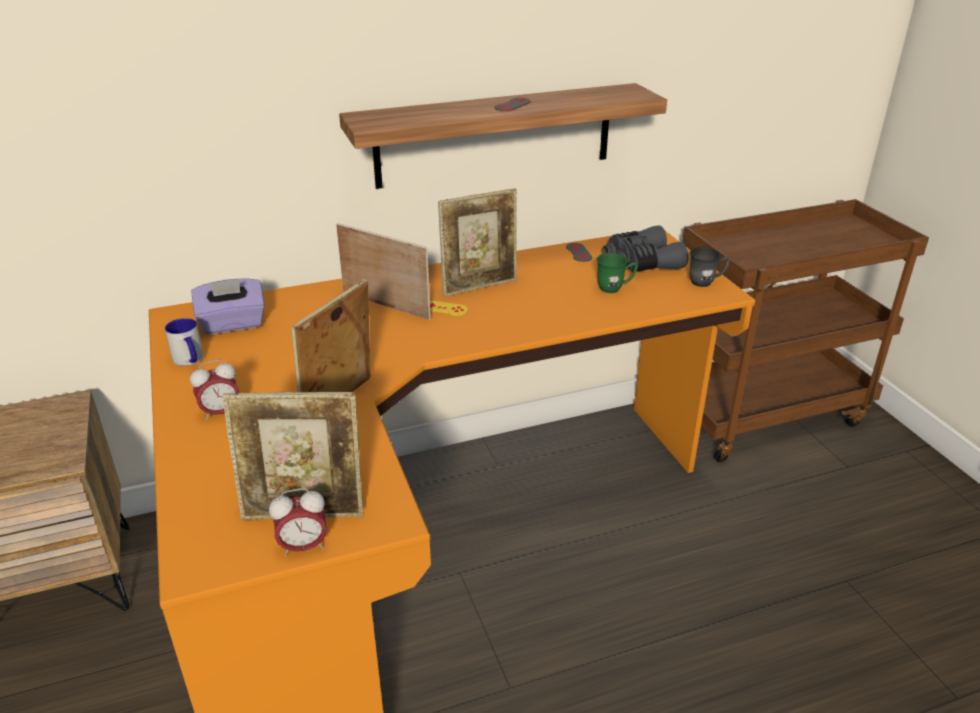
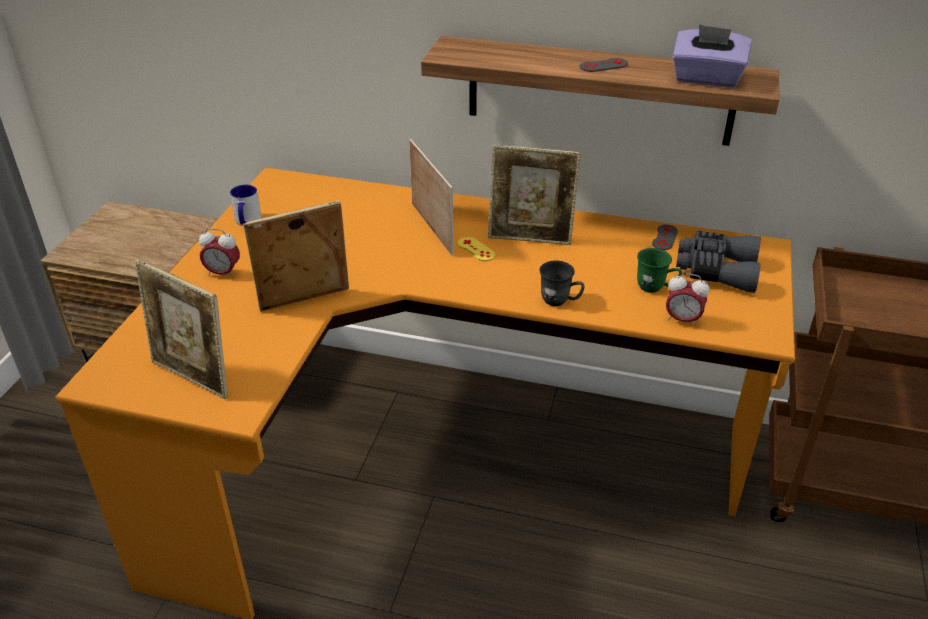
camera: 35 degrees right, 5 degrees up
purple tissue box [191,278,265,334] -> purple tissue box moved to [673,24,752,88]
alarm clock [269,488,327,557] -> alarm clock moved to [666,273,709,327]
grey mug [690,247,730,287] -> grey mug moved to [540,260,585,306]

